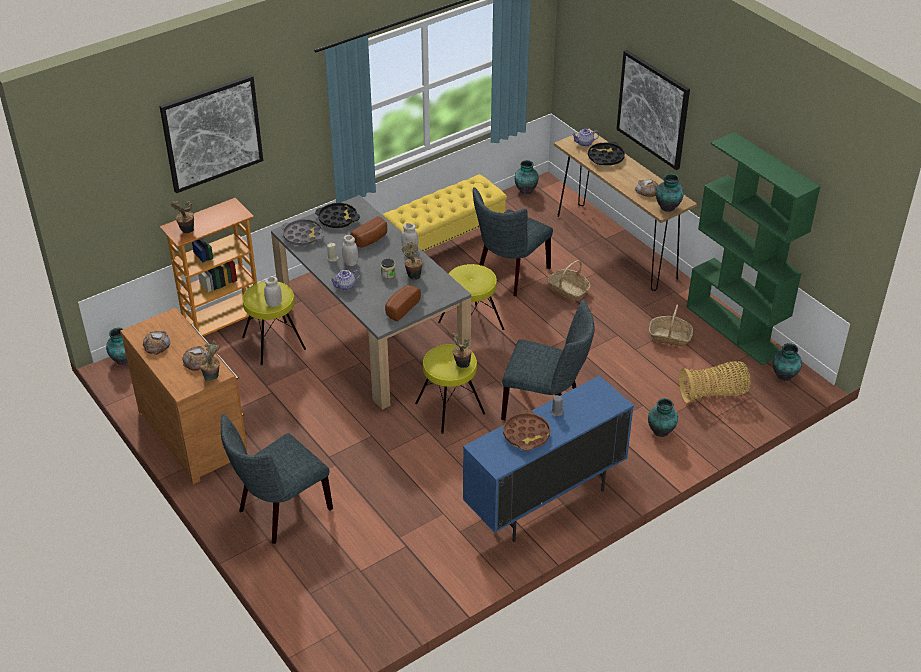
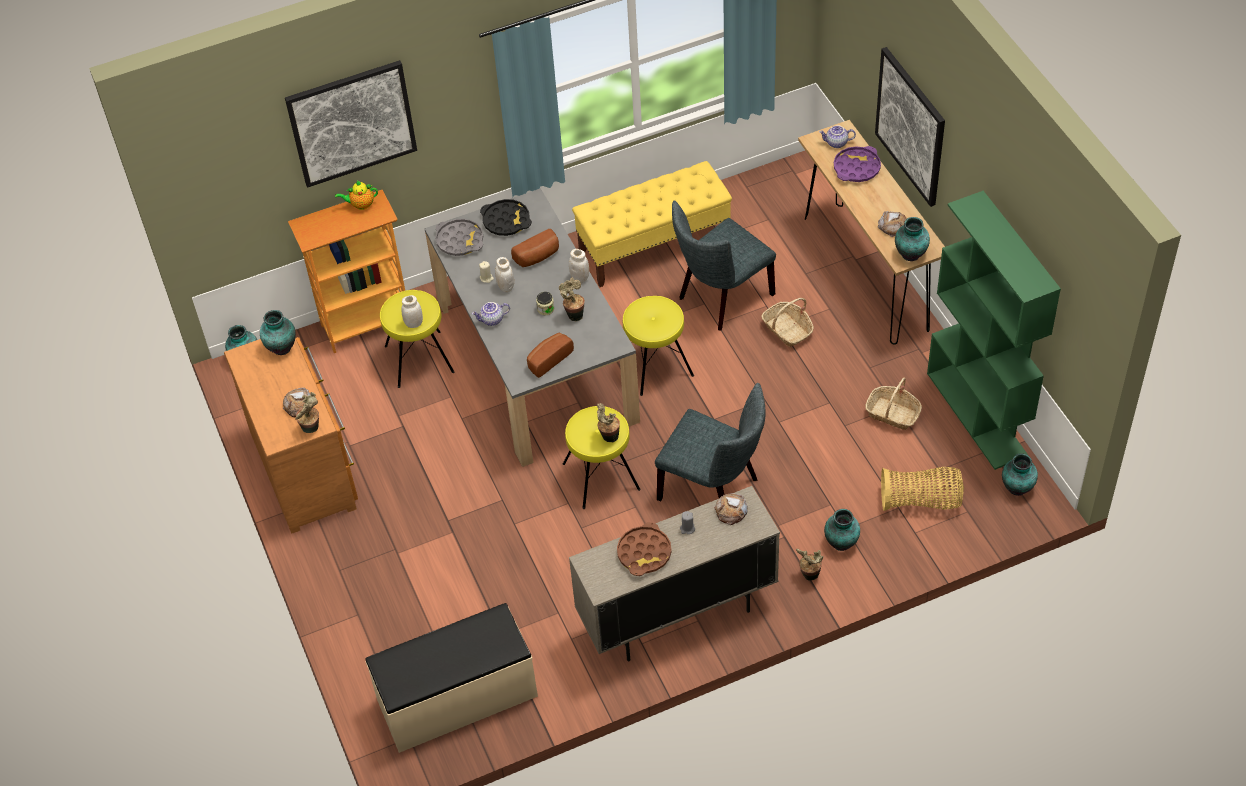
camera: 15 degrees right, 10 degrees up
bread [142,331,170,355] -> bread moved to [714,493,748,525]
potted plant [171,201,194,233] -> potted plant moved to [796,549,823,581]
grey chair [221,414,333,544] -> none
blue cabinet [463,376,634,542] -> beige cabinet [569,486,780,661]
vase [514,160,539,194] -> vase moved to [260,310,296,355]
black tray [588,142,625,165] -> purple tray [834,146,881,182]
none -> teapot [335,181,378,210]
none -> beige bench [365,603,538,753]

